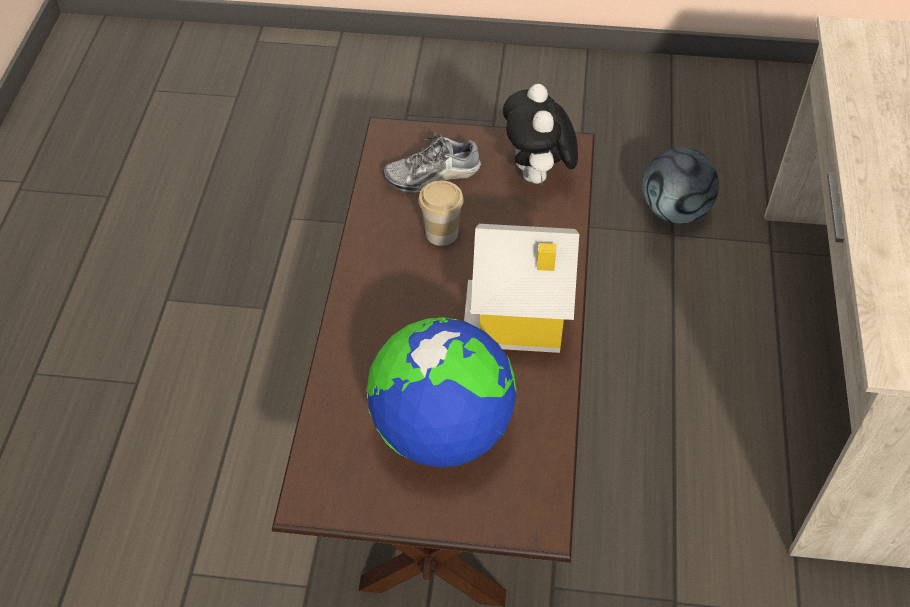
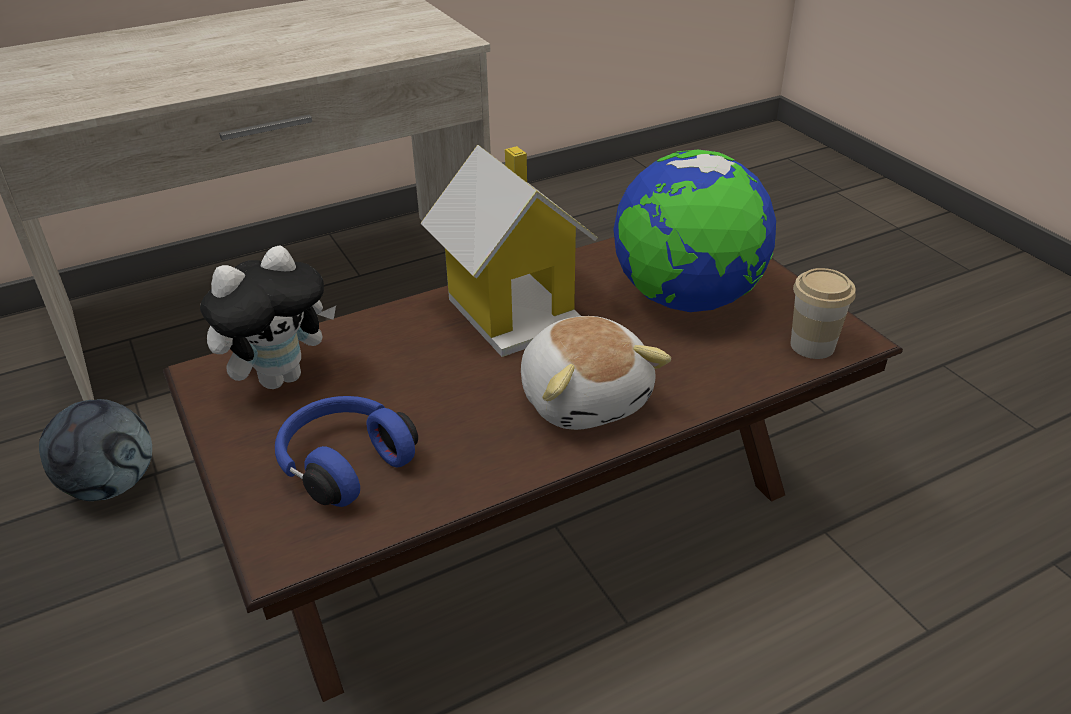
camera: 125 degrees left, 15 degrees down
shoe [383,132,481,194] -> blue headphones [275,396,418,507]
cup [418,181,463,246] -> cup moved to [791,268,856,359]
none -> plush toy [521,316,671,430]

